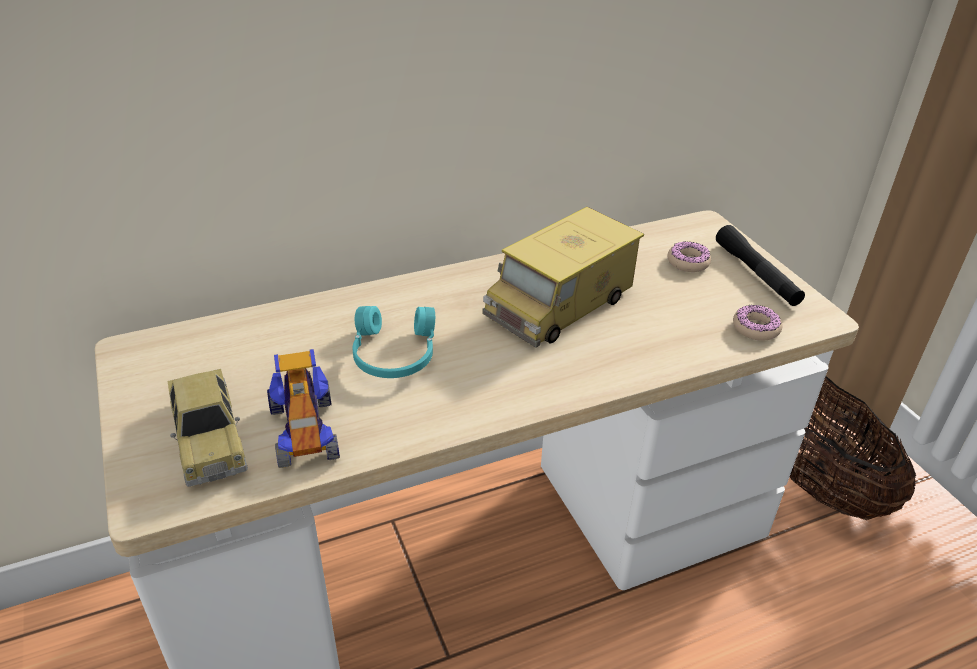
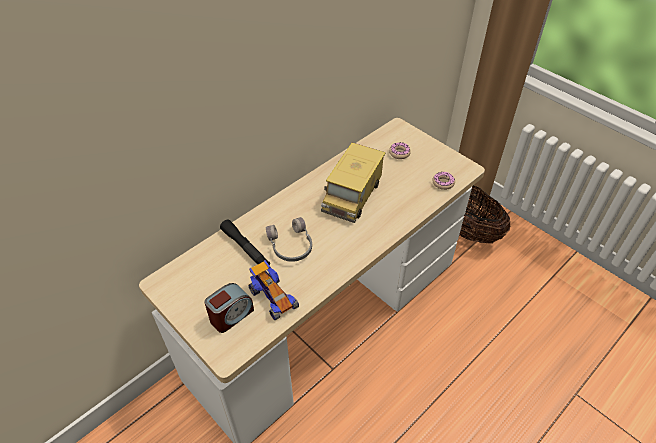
camera: 20 degrees left, 10 degrees up
toy car [168,369,248,487] -> alarm clock [204,283,254,333]
turquoise headphones [352,306,435,378] -> grey headphones [266,217,312,262]
black flashlight [716,225,805,306] -> black flashlight moved to [220,219,270,266]

